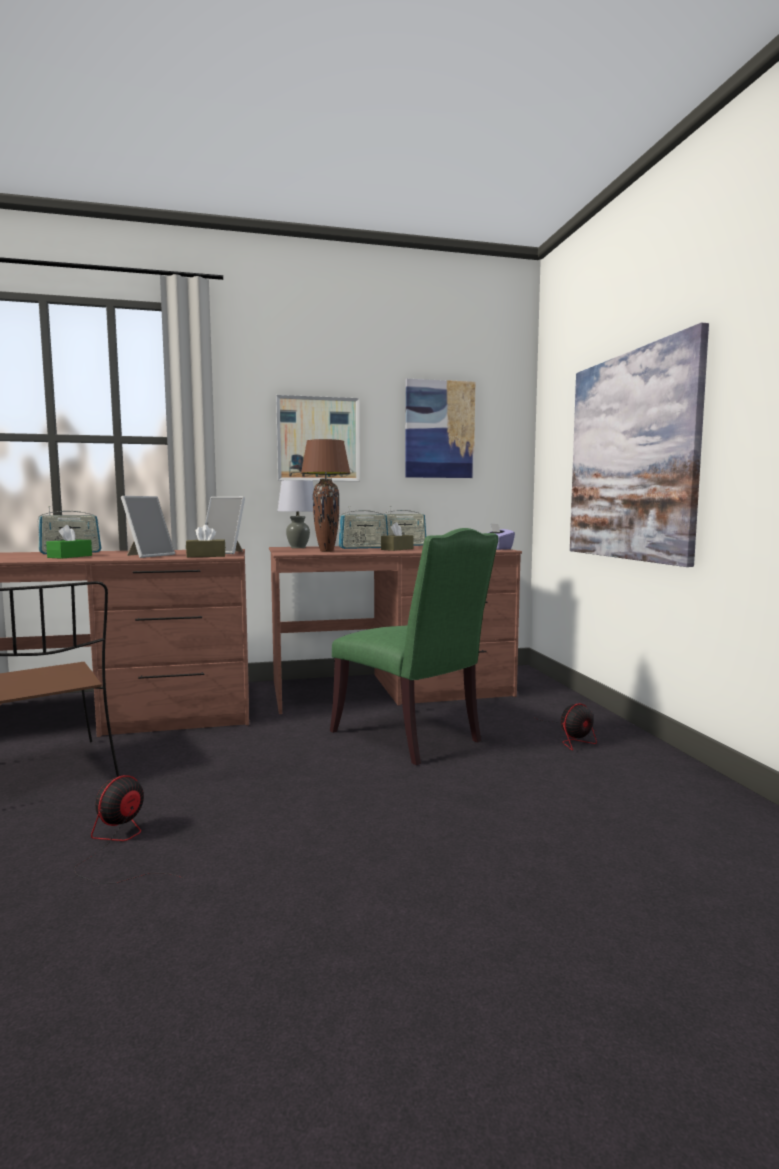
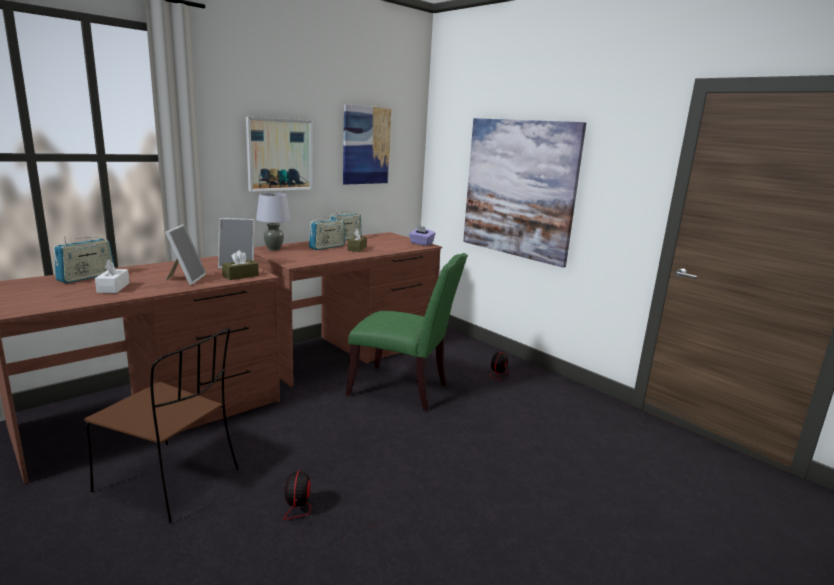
camera: 30 degrees left, 10 degrees up
green tissue box [46,525,92,559] -> white tissue box [95,260,130,293]
brown table lamp [301,439,350,552] -> none

